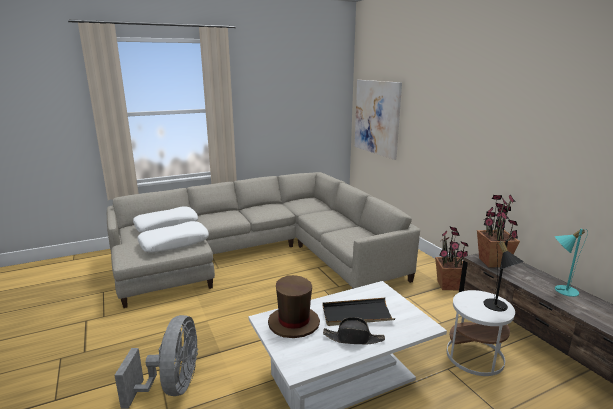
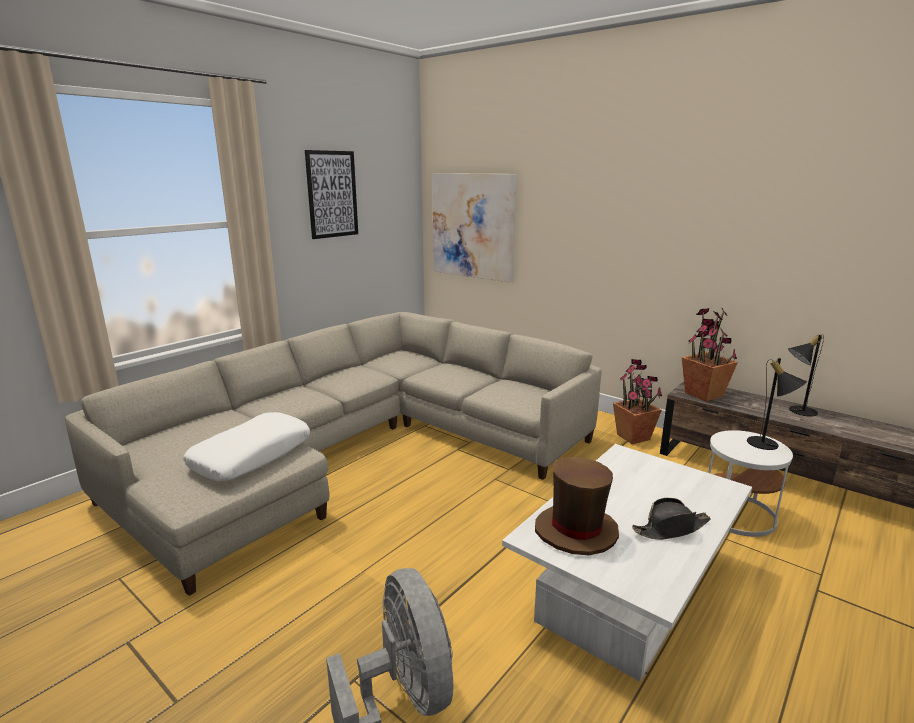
camera: 25 degrees left, 0 degrees up
white pillow [133,206,198,233] -> none
black tray [323,298,395,326] -> none
turquoise table lamp [555,229,588,297] -> black table lamp [788,334,824,417]
none -> picture [305,150,358,239]

